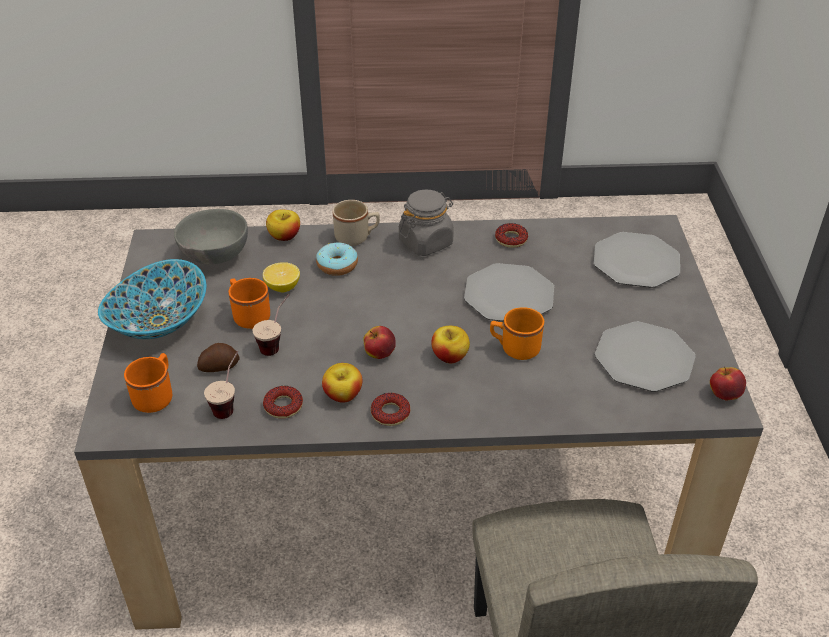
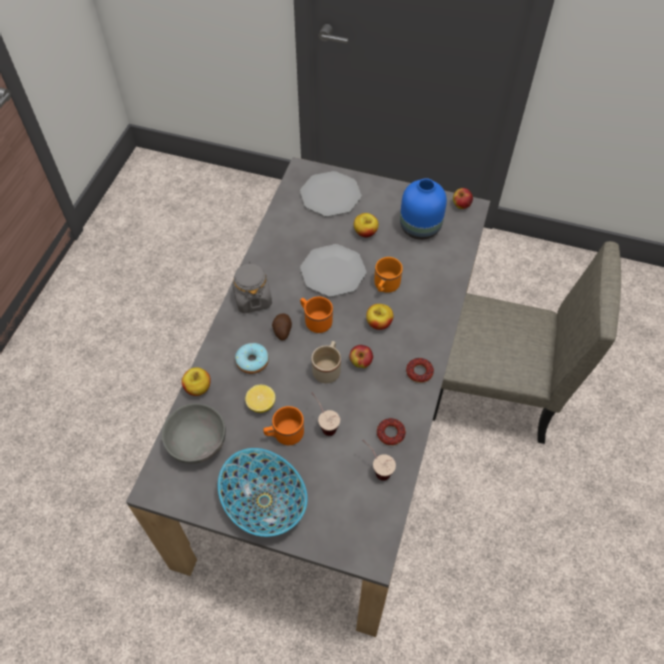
camera: 70 degrees left, 15 degrees up
orange mug [124,353,172,413] -> orange mug moved to [300,297,333,333]
potato [197,343,240,372] -> potato moved to [272,313,292,341]
apple [322,363,362,403] -> apple moved to [354,213,379,238]
beige mug [332,200,380,246] -> beige mug moved to [311,341,341,383]
donut [495,223,528,248] -> none
plate [595,321,696,392] -> blue vase [400,178,447,240]

